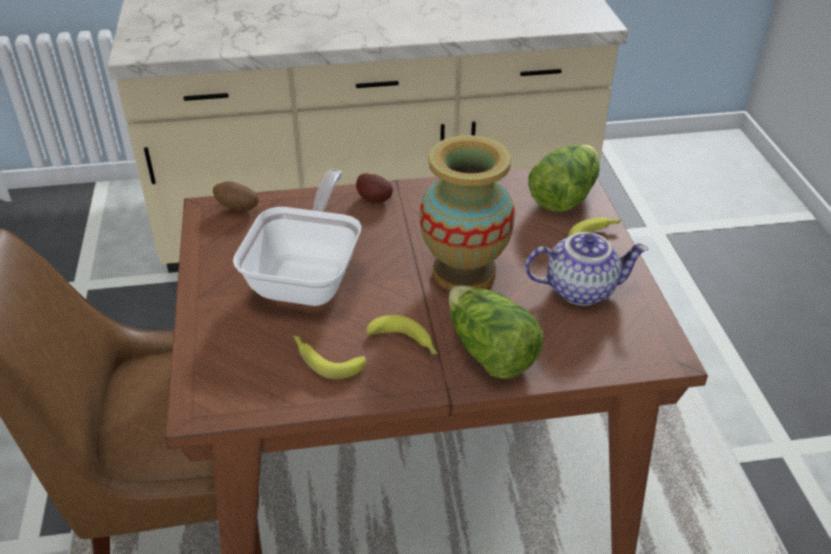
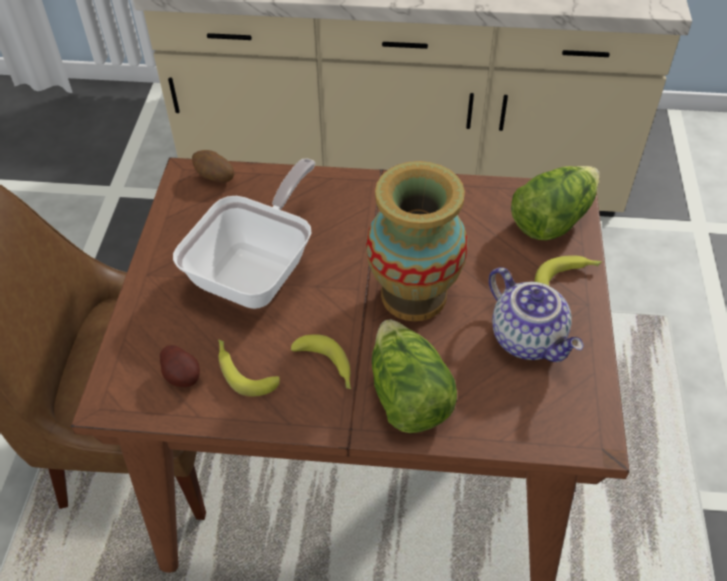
camera: 15 degrees right, 10 degrees up
potato [356,173,393,203] -> potato moved to [160,345,200,387]
teapot [525,232,648,306] -> teapot turned 45 degrees clockwise [489,267,583,362]

